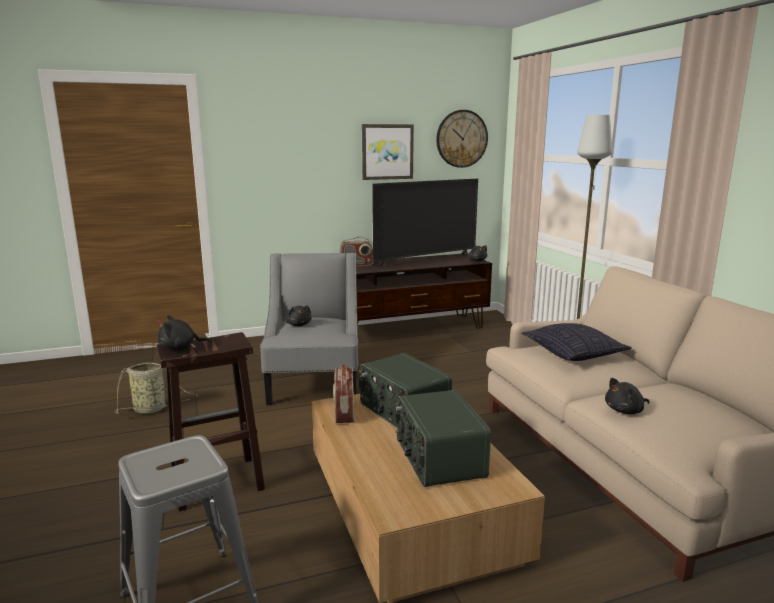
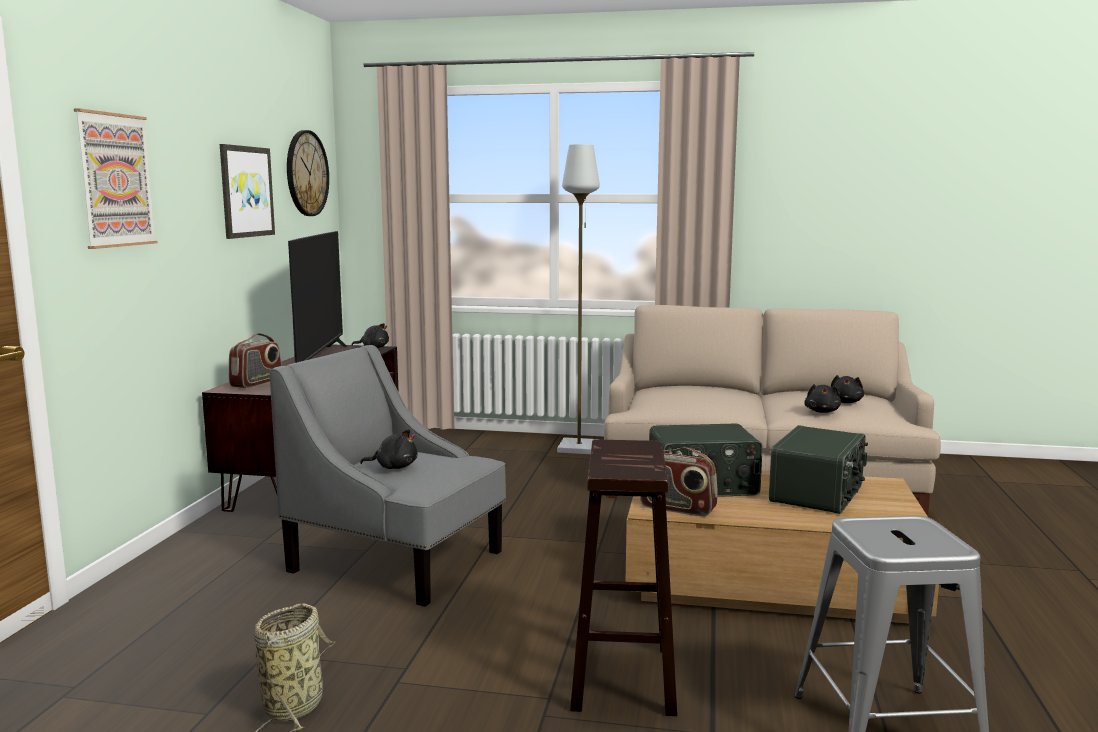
camera: 60 degrees left, 5 degrees down
black plush toy [157,315,211,350] -> black plush toy moved to [831,375,864,403]
radio [395,389,491,487] -> radio turned 75 degrees counterclockwise [769,425,868,514]
pillow [522,323,632,361] -> none
none -> picture [74,108,158,249]

